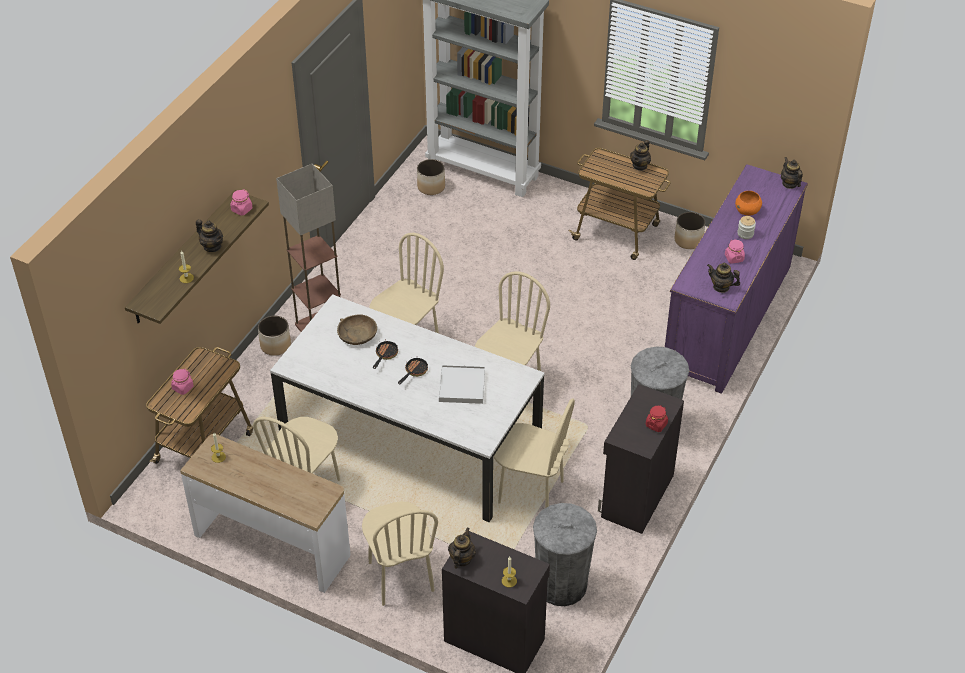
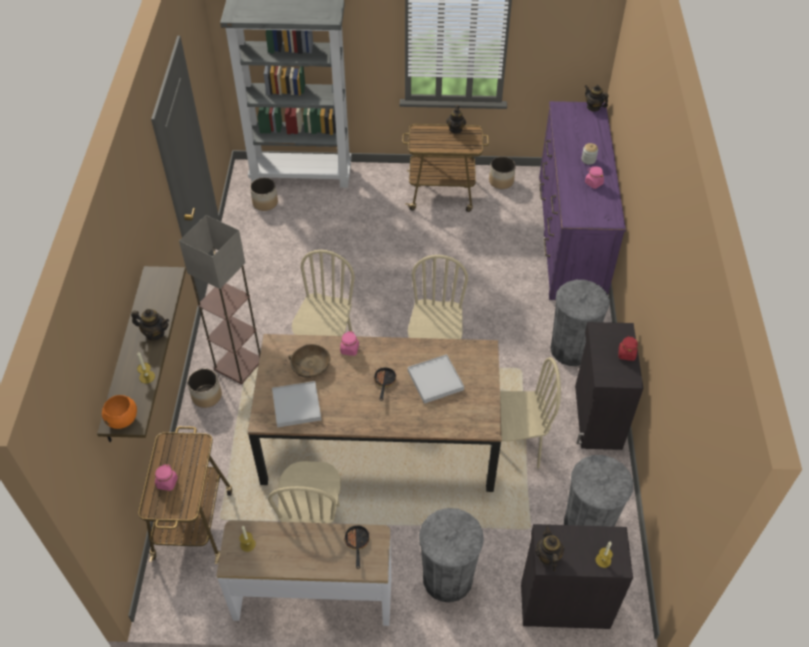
camera: 25 degrees left, 5 degrees up
pink jar [231,189,252,216] -> pink jar moved to [340,331,359,356]
white dining table [270,294,545,522] -> brown dining table [248,334,502,492]
beige chair [362,501,438,606] -> grey trash can [419,508,484,603]
frying pan [373,339,398,369] -> frying pan moved to [344,526,370,569]
teapot [707,263,740,293] -> none
orange bowl [735,191,762,216] -> orange bowl moved to [102,395,137,429]
none -> white tray [272,381,321,428]

